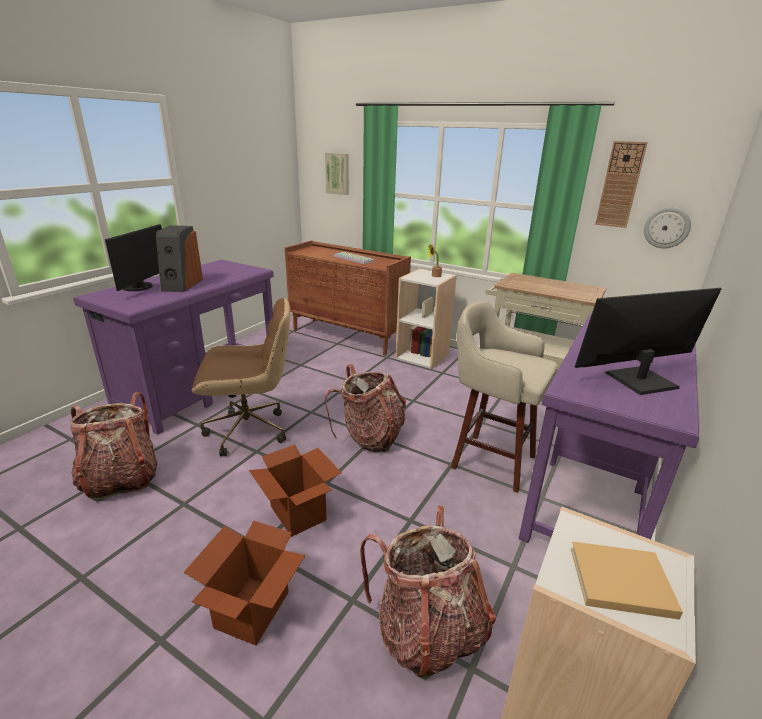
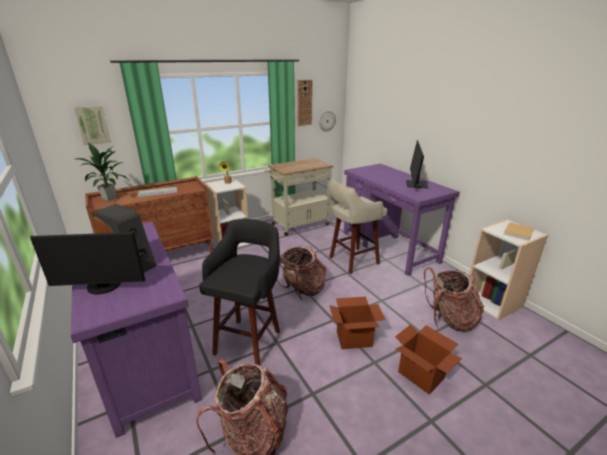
camera: 60 degrees left, 0 degrees up
monitor [105,224,162,291] -> monitor turned 135 degrees clockwise [30,232,145,294]
brown office chair [192,298,290,457] -> black stool [199,219,280,365]
none -> potted plant [76,142,128,201]

